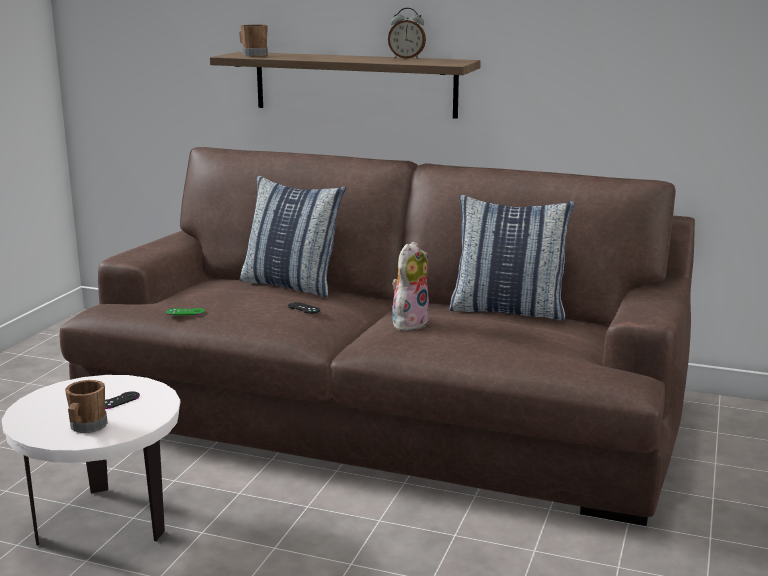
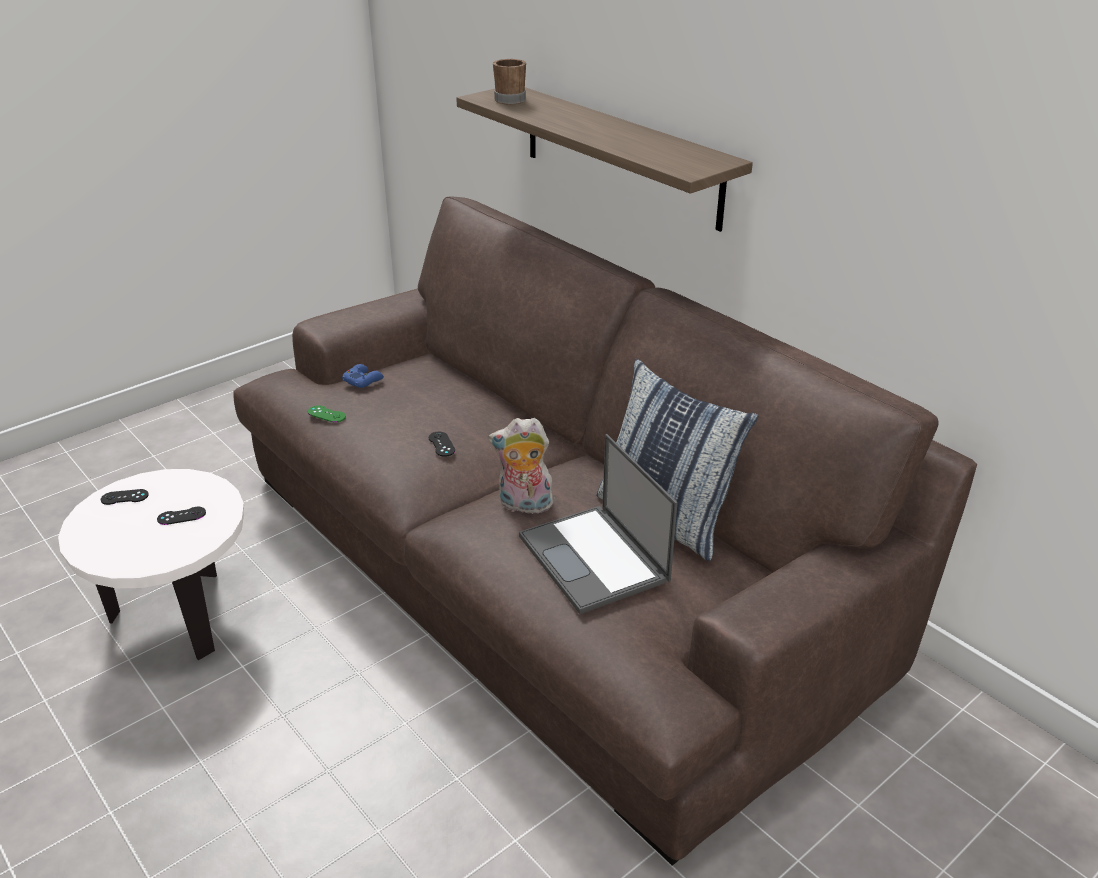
camera: 30 degrees right, 15 degrees up
brown mug [65,380,108,433] -> none
pillow [240,175,346,298] -> none
alarm clock [388,8,426,59] -> none
plush toy [392,241,429,331] -> plush toy turned 150 degrees counterclockwise [488,418,555,517]
none -> black game controller [101,489,149,505]
none -> blue game controller [342,364,384,388]
none -> laptop [519,434,678,614]

